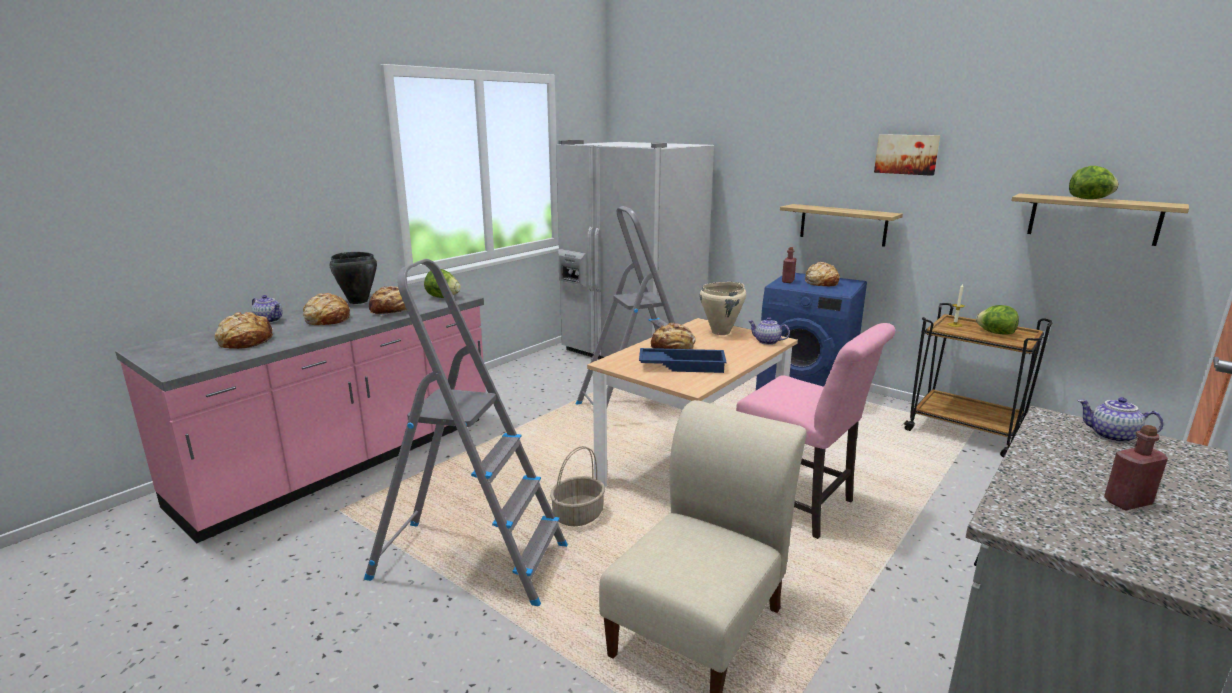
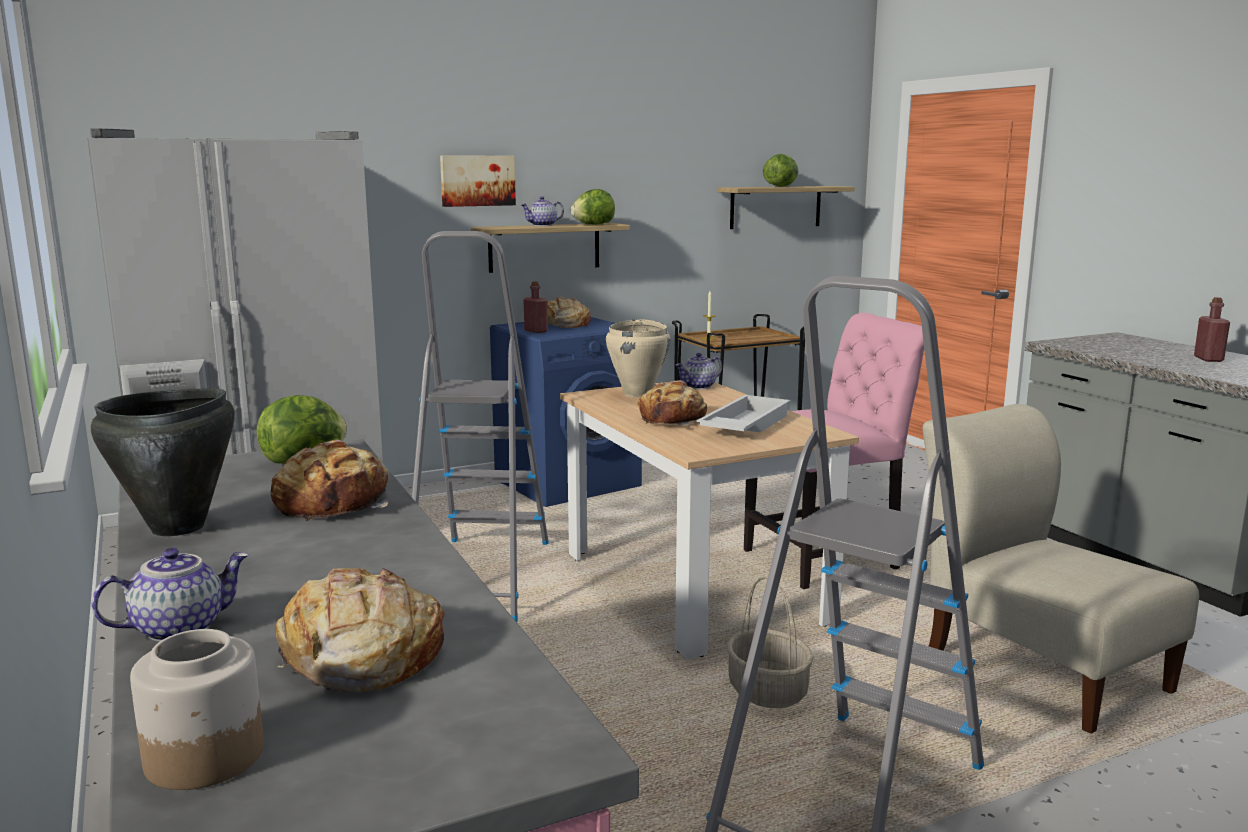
camera: 65 degrees left, 5 degrees down
bread [303,293,350,325] -> none
blue tray [639,348,727,373] -> white tray [697,395,791,433]
picture [874,134,940,176] -> picture moved to [440,156,516,207]
lettuce [976,305,1019,335] -> lettuce moved to [571,189,615,225]
teapot [1077,397,1164,443] -> teapot moved to [521,196,564,226]
none -> jar [130,629,264,790]

